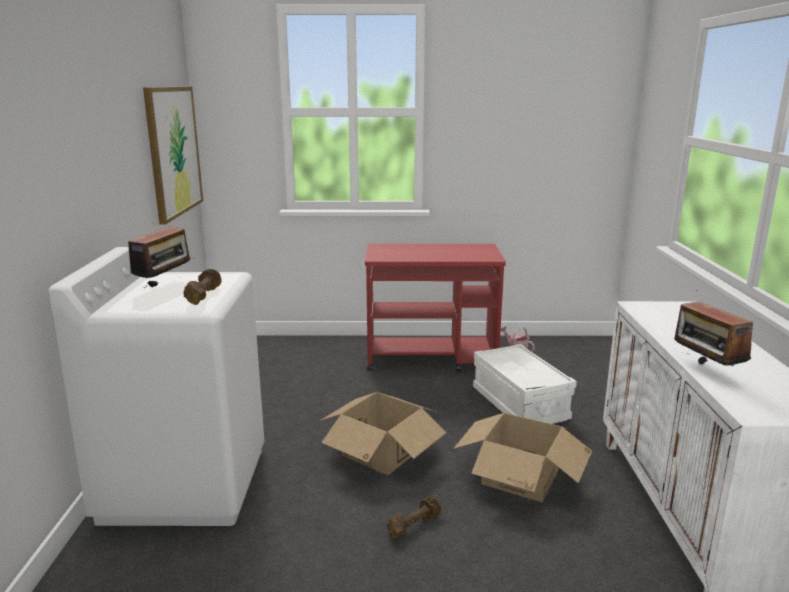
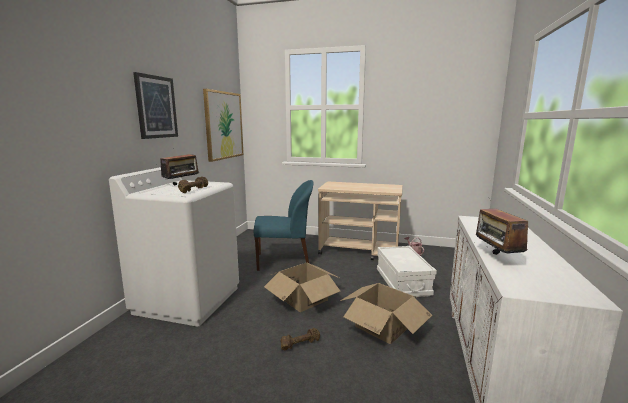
camera: 15 degrees right, 5 degrees down
red cart [365,244,506,371] -> beige cart [318,182,403,260]
none -> picture [133,72,178,139]
none -> blue chair [254,180,314,271]

